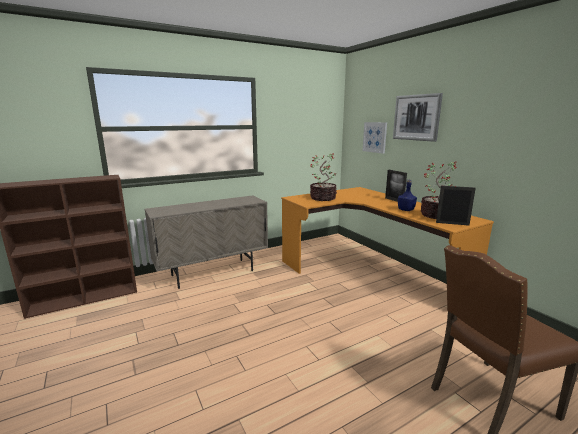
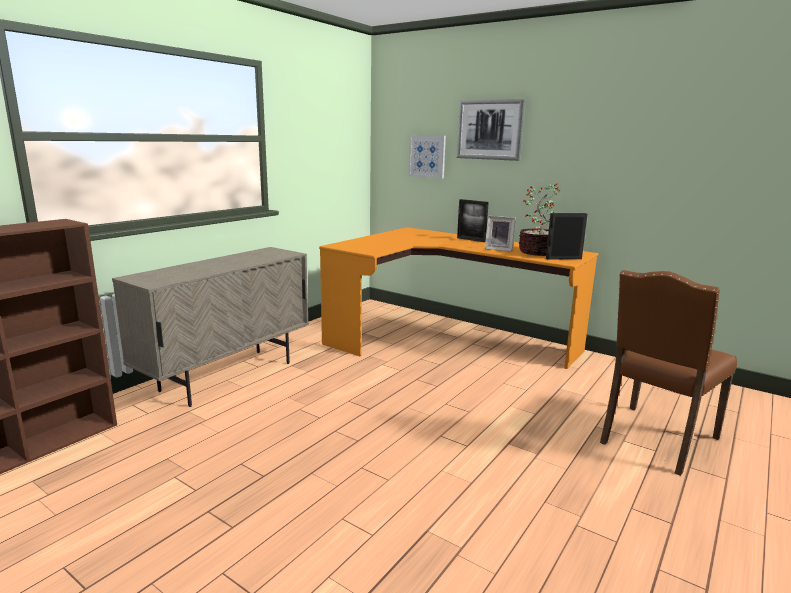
camera: 25 degrees left, 0 degrees up
potted plant [310,153,337,201] -> none
blue bottle [398,180,417,211] -> picture frame [485,216,516,252]

